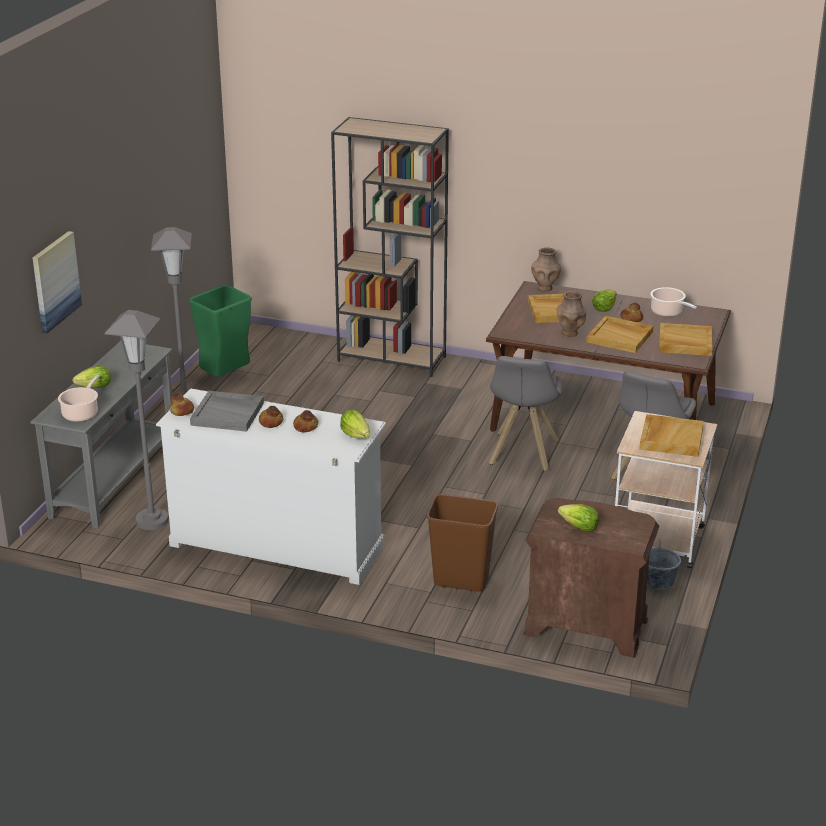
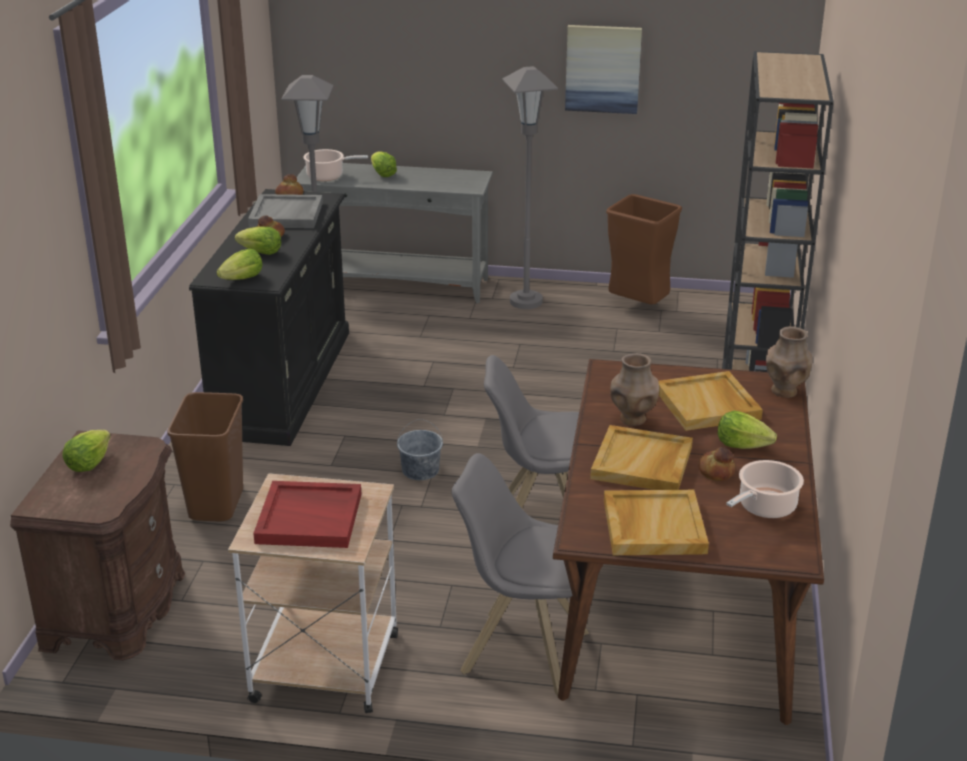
camera: 80 degrees right, 0 degrees up
picture [32,231,82,333] -> picture moved to [565,25,642,114]
white cabinet [156,389,386,585] -> black cabinet [189,189,349,446]
green trash can [189,285,252,376] -> brown trash can [606,194,682,304]
bread [293,410,318,433] -> lettuce [235,226,281,255]
beige tray [639,414,704,457] -> red tray [253,481,362,548]
grey bucket [647,538,681,590] -> grey bucket moved to [397,419,443,480]

